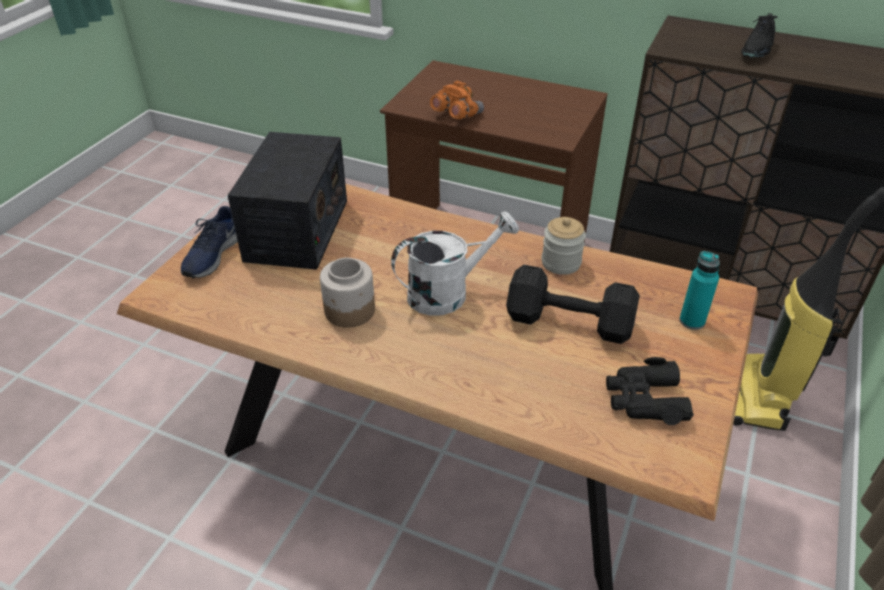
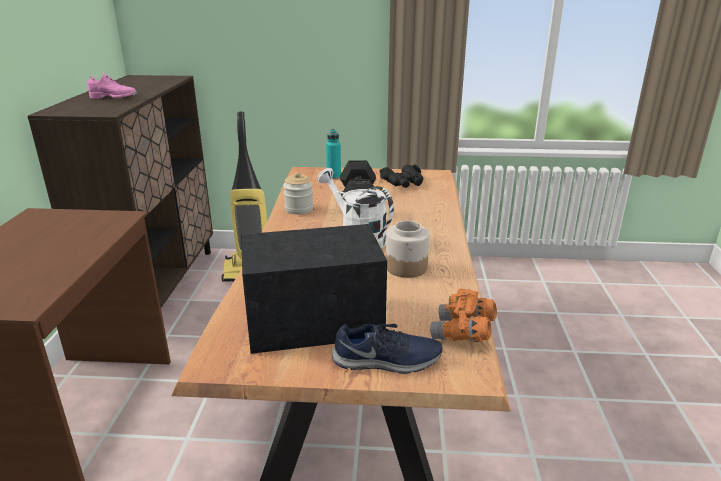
camera: 110 degrees left, 15 degrees down
orange binoculars [430,81,484,119] -> orange binoculars moved to [430,289,497,342]
black shoe [741,13,777,58] -> pink shoe [87,73,137,99]

